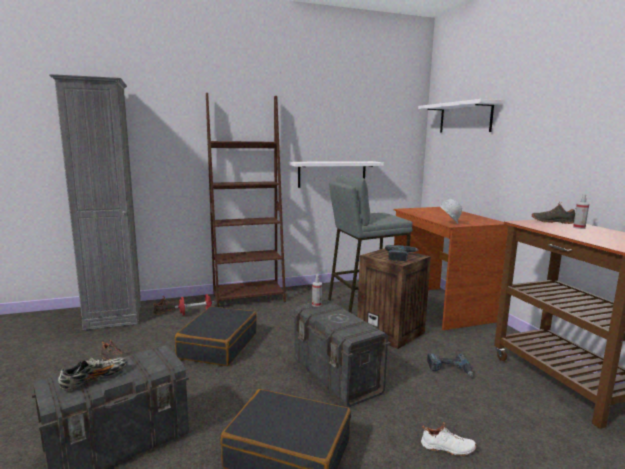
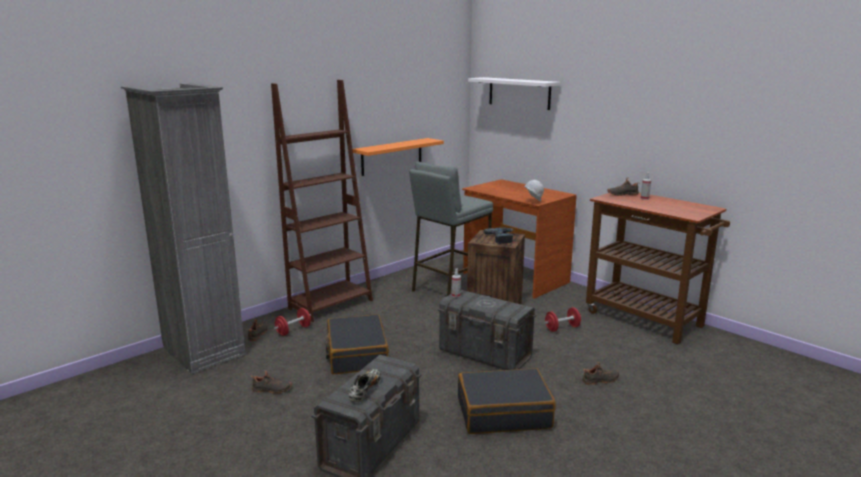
camera: 25 degrees left, 5 degrees up
white shelf [289,161,384,188] -> orange shelf [353,138,444,176]
white shoe [421,422,476,456] -> black shoe [582,362,619,384]
power drill [427,353,473,376] -> red dumbbell [544,307,581,332]

